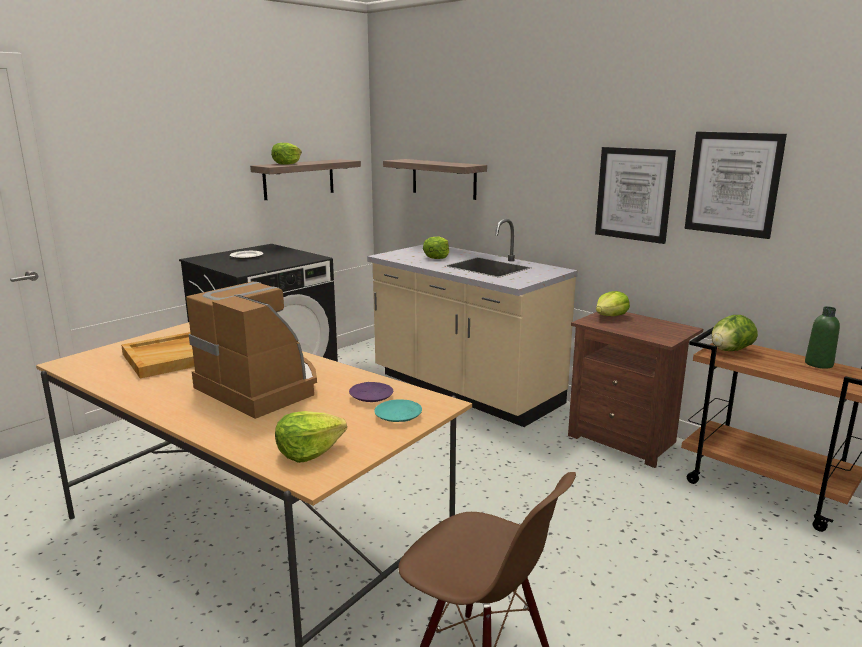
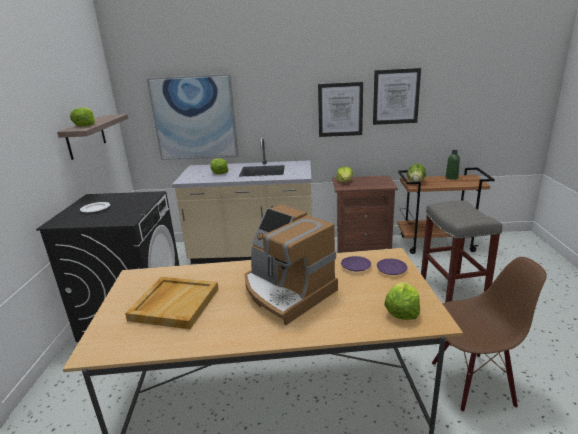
camera: 40 degrees left, 5 degrees up
coffee machine [186,281,317,419] -> coffee machine turned 135 degrees counterclockwise [244,204,338,325]
turquoise plate [374,399,422,422] -> purple plate [377,259,407,275]
shelf [383,159,487,200] -> picture [146,74,239,160]
none -> grey stool [421,200,503,302]

